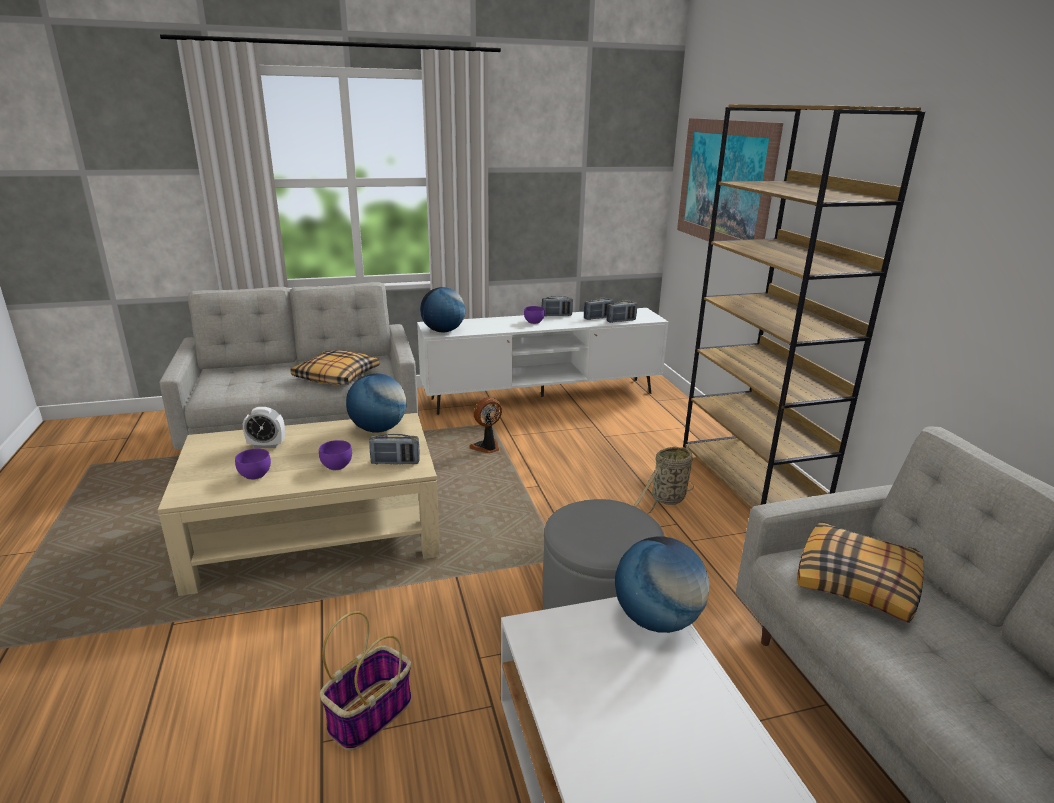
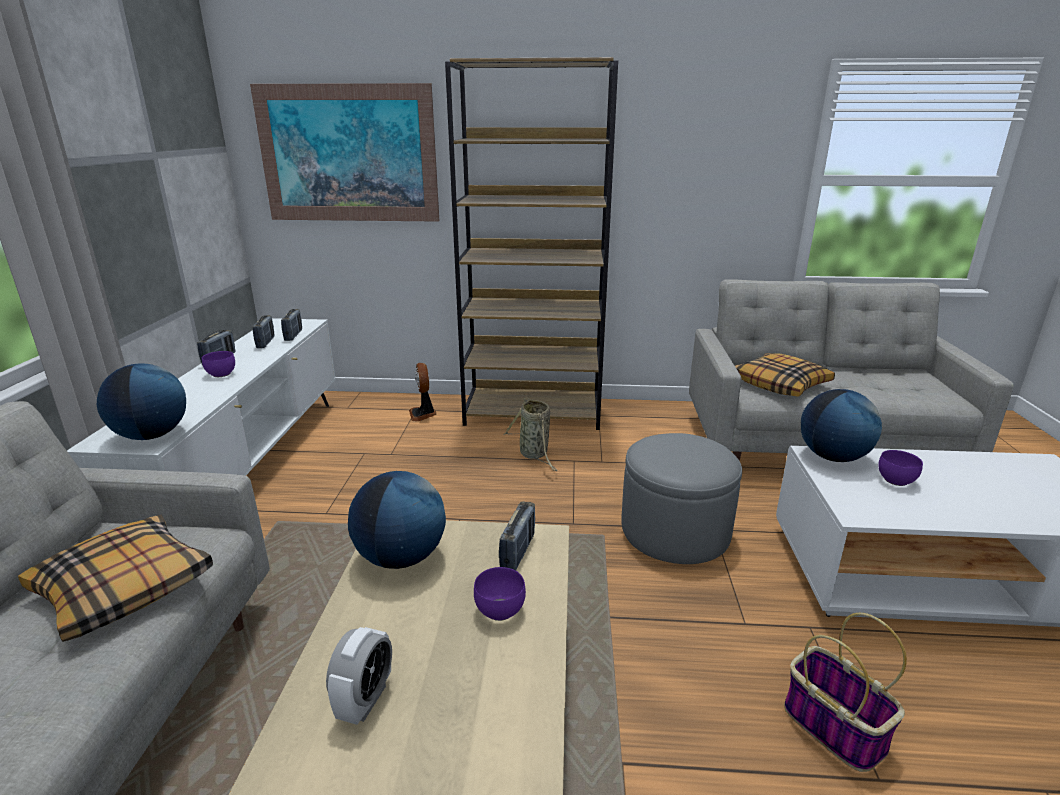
camera: 70 degrees left, 0 degrees up
purple bowl [235,448,271,480] -> purple bowl moved to [878,450,923,486]
fan [469,397,502,454] -> fan moved to [409,363,437,421]

